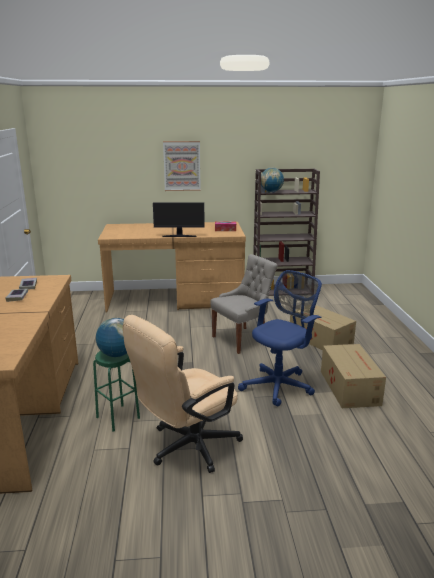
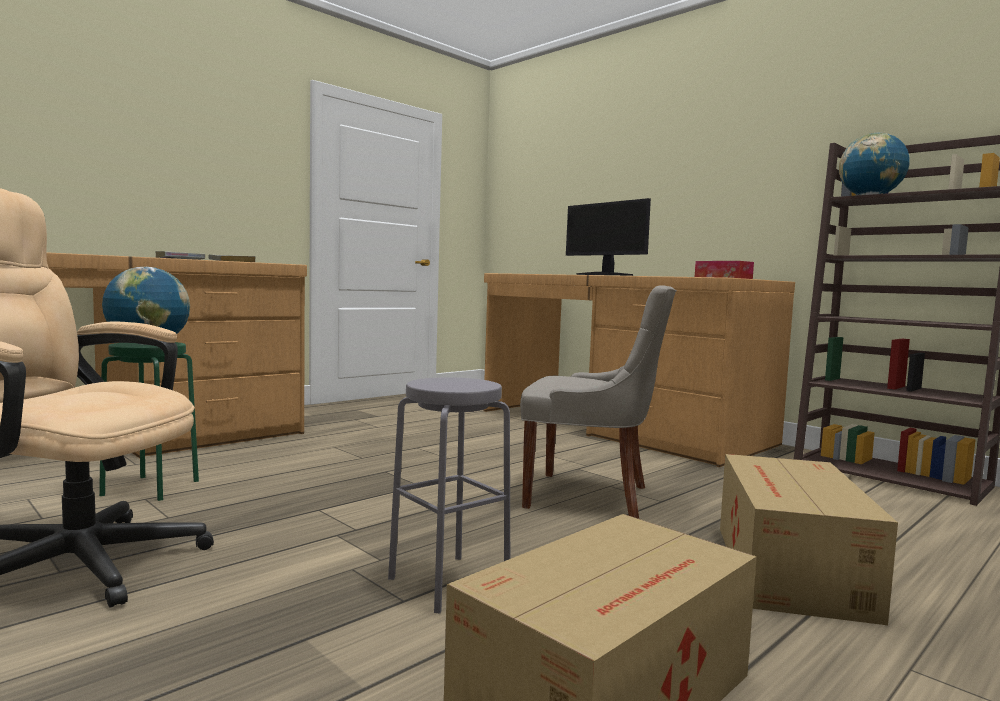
camera: 50 degrees right, 15 degrees down
picture [163,141,201,191] -> none
blue office chair [238,270,322,407] -> grey stool [388,377,510,613]

